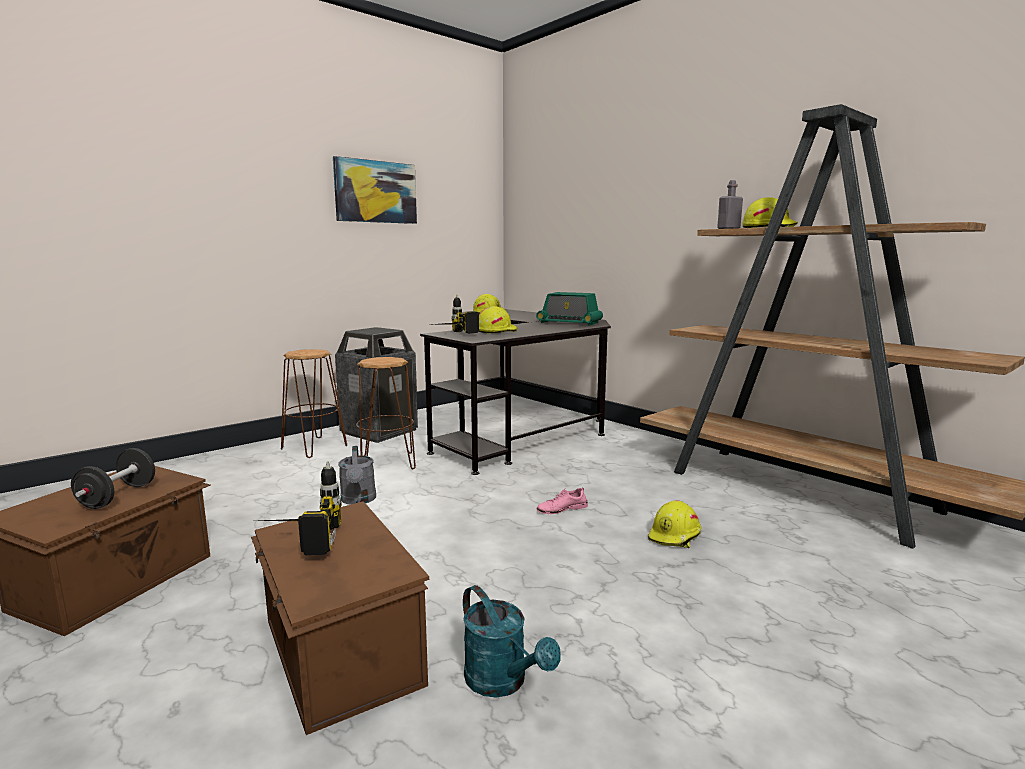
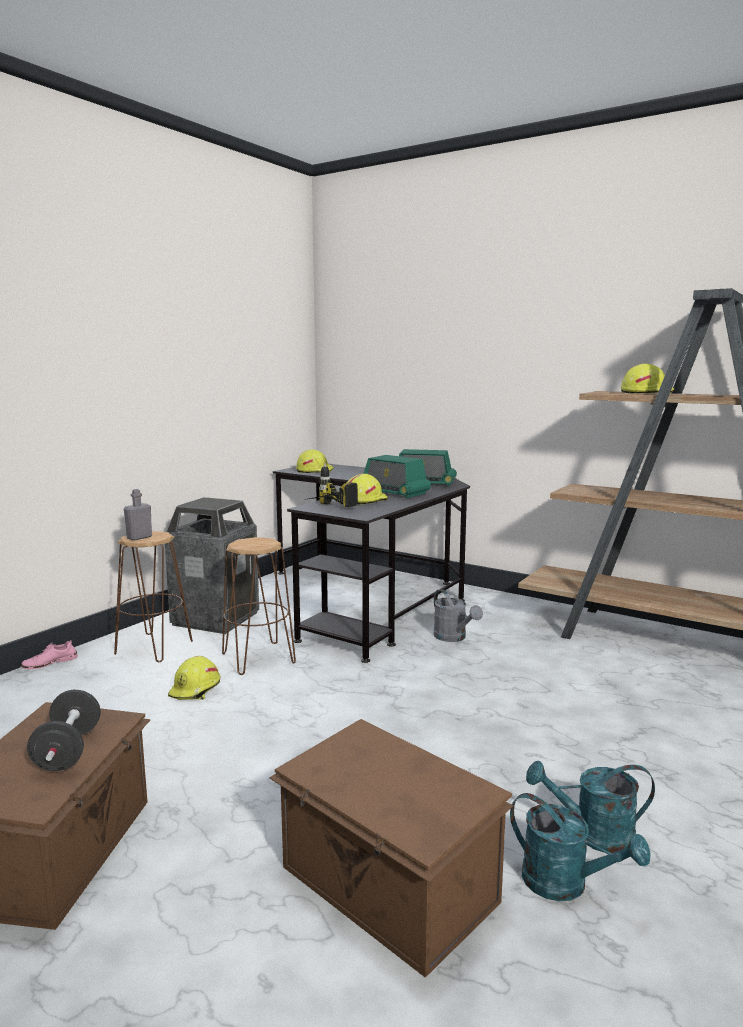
camera: 15 degrees left, 0 degrees up
power drill [261,461,342,555] -> none
picture [333,156,417,224] -> none
grey watering can [338,446,376,505] -> grey watering can moved to [433,589,483,642]
pink shoe [537,487,588,514] -> pink shoe moved to [21,640,78,669]
yellow hard hat [648,500,701,548] -> yellow hard hat moved to [168,656,221,700]
grey bottle [717,180,743,229] -> grey bottle moved to [124,489,152,541]
none -> radio [363,455,431,498]
none -> turquoise watering can [526,761,655,853]

